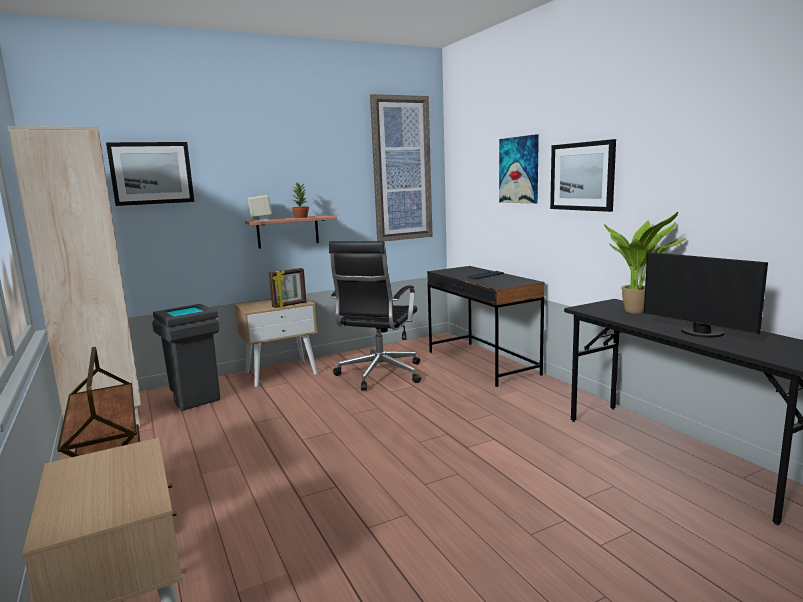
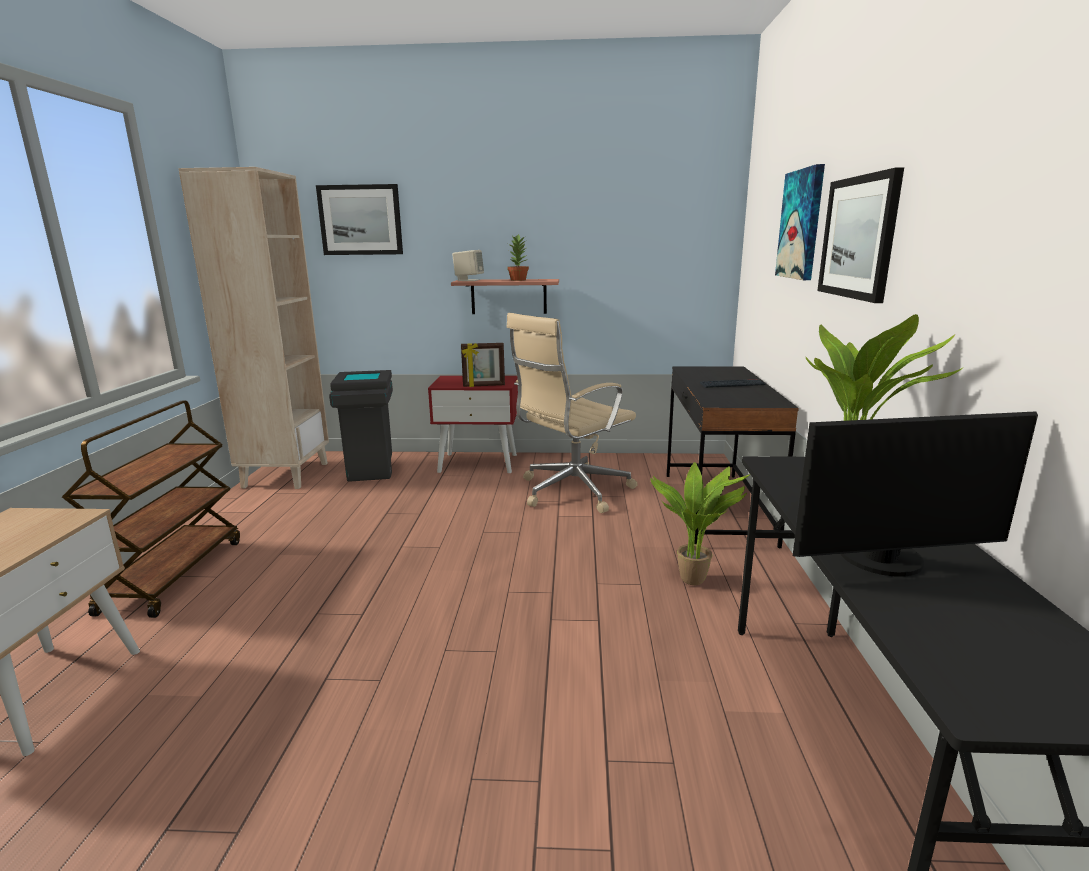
camera: 30 degrees right, 5 degrees up
beige nightstand [235,299,318,387] -> red nightstand [428,376,518,473]
black office chair [329,241,421,391] -> beige office chair [506,313,638,513]
picture [370,94,433,241] -> none
monitor [644,252,768,338] -> monitor turned 90 degrees counterclockwise [793,411,1038,577]
none -> potted plant [650,462,750,585]

